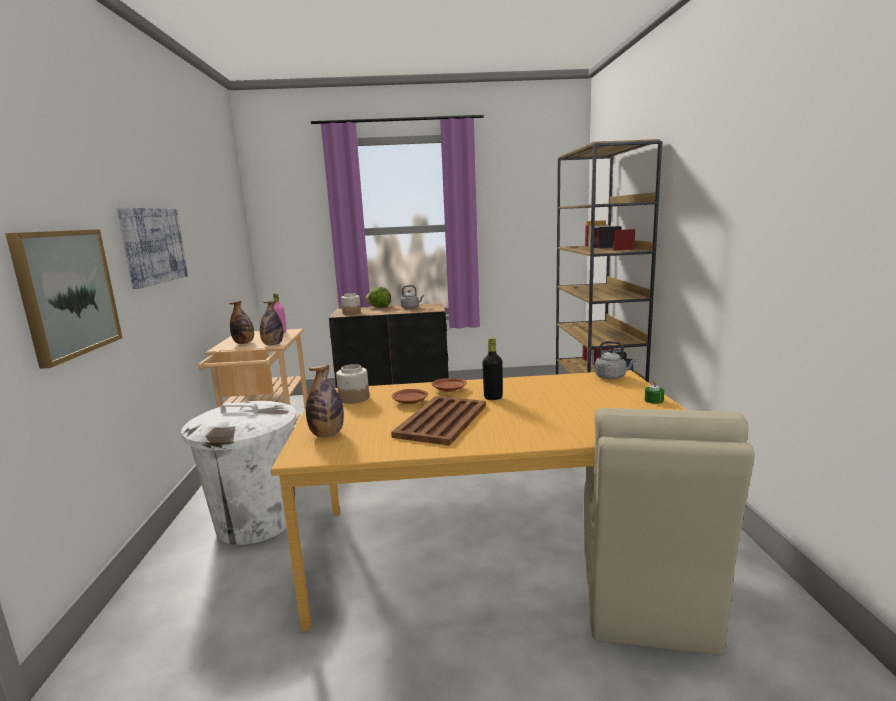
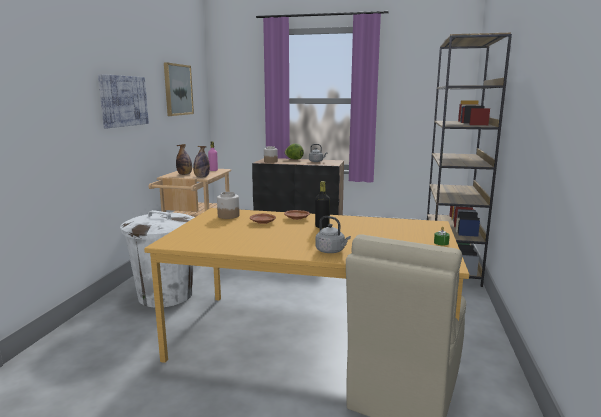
camera: 15 degrees right, 0 degrees up
picture [5,229,122,369] -> picture moved to [164,62,194,116]
bottle [306,365,344,437] -> none
brown tray [391,396,486,446] -> none
grey kettle [594,341,636,379] -> grey kettle moved to [315,216,351,253]

